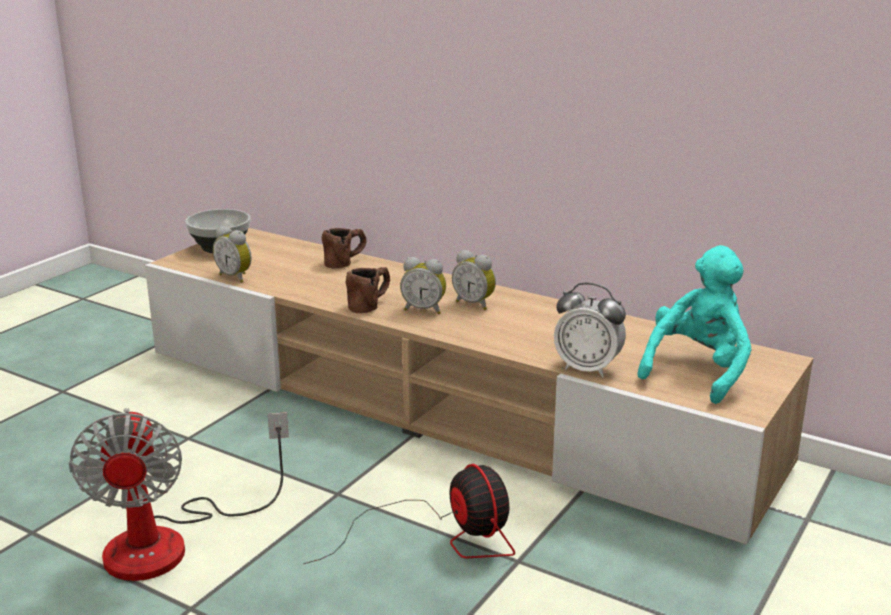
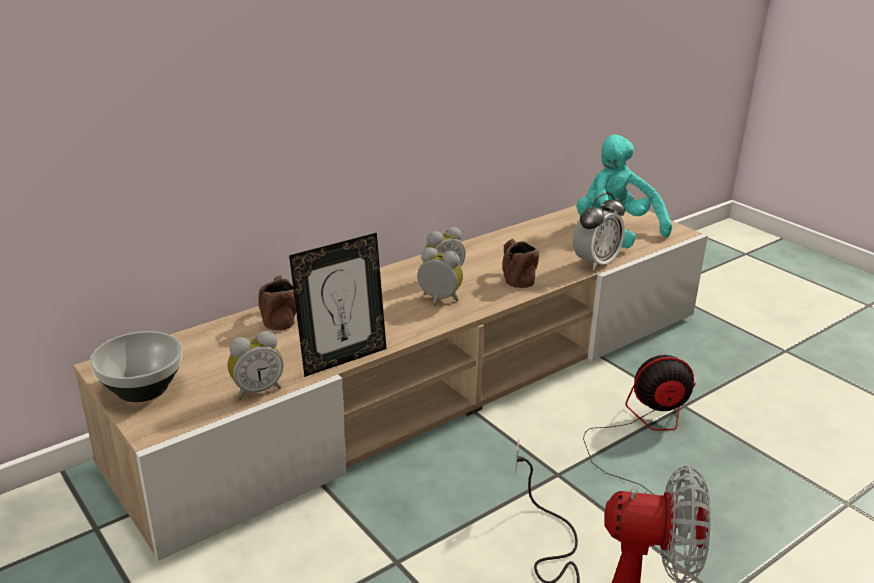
camera: 70 degrees left, 5 degrees up
brown mug [346,267,390,313] -> brown mug moved to [502,239,539,288]
alarm clock [400,257,446,314] -> alarm clock turned 105 degrees counterclockwise [417,247,463,306]
none -> picture frame [289,233,387,377]

